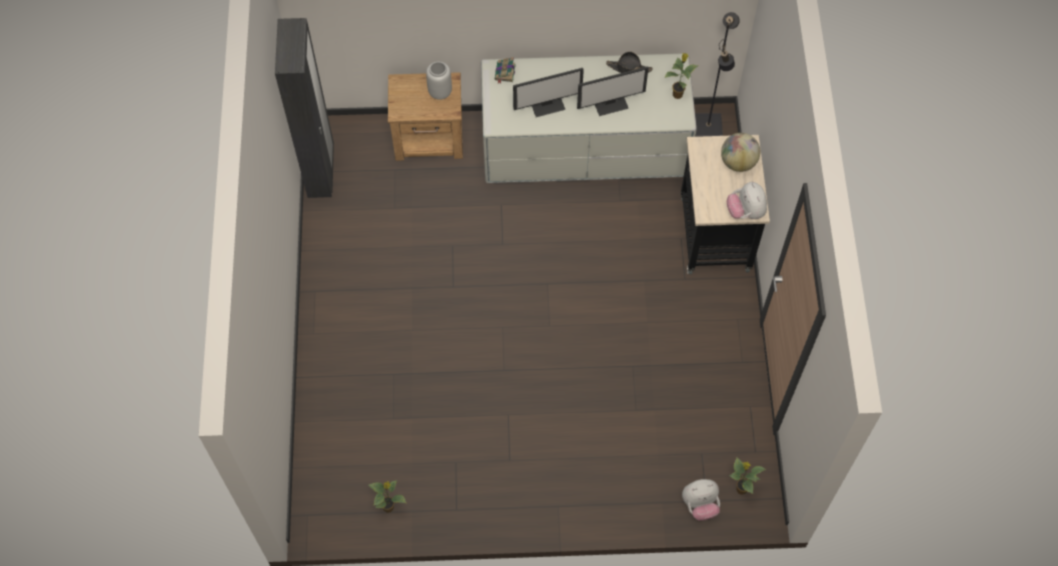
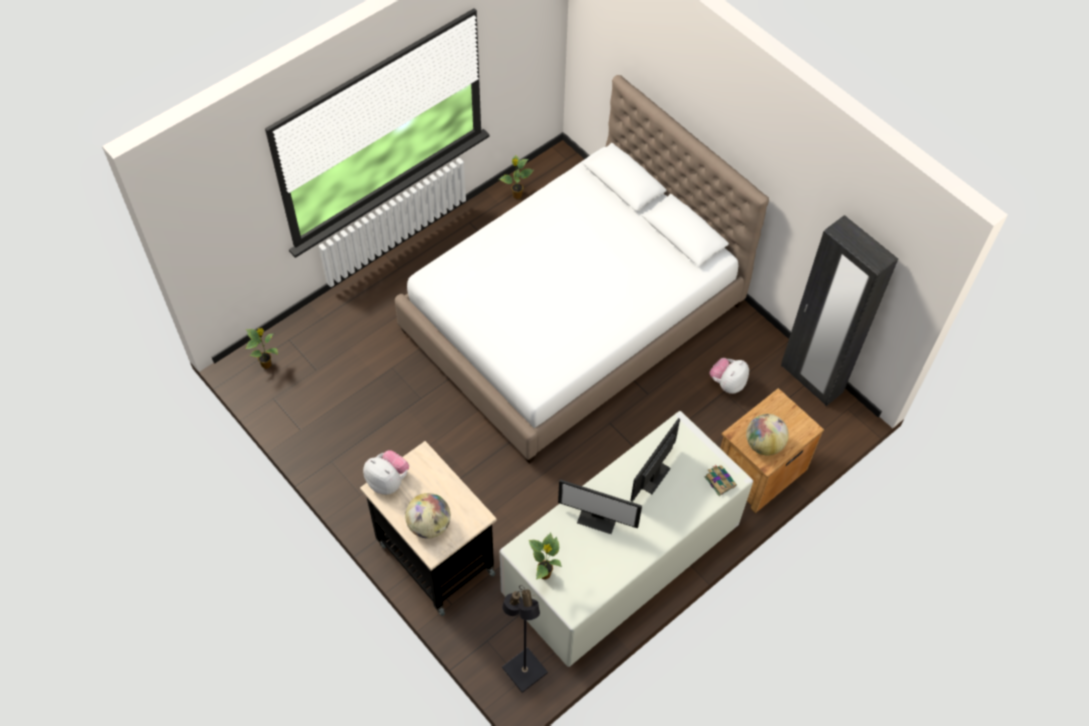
camera: 140 degrees right, 5 degrees down
grey vase [426,61,452,100] -> globe [746,414,789,456]
monitor [577,66,648,116] -> monitor turned 105 degrees counterclockwise [558,479,642,534]
black hat [606,51,653,73] -> none
plush toy [682,479,720,520] -> plush toy moved to [710,358,749,394]
none -> white bed [395,75,769,464]

